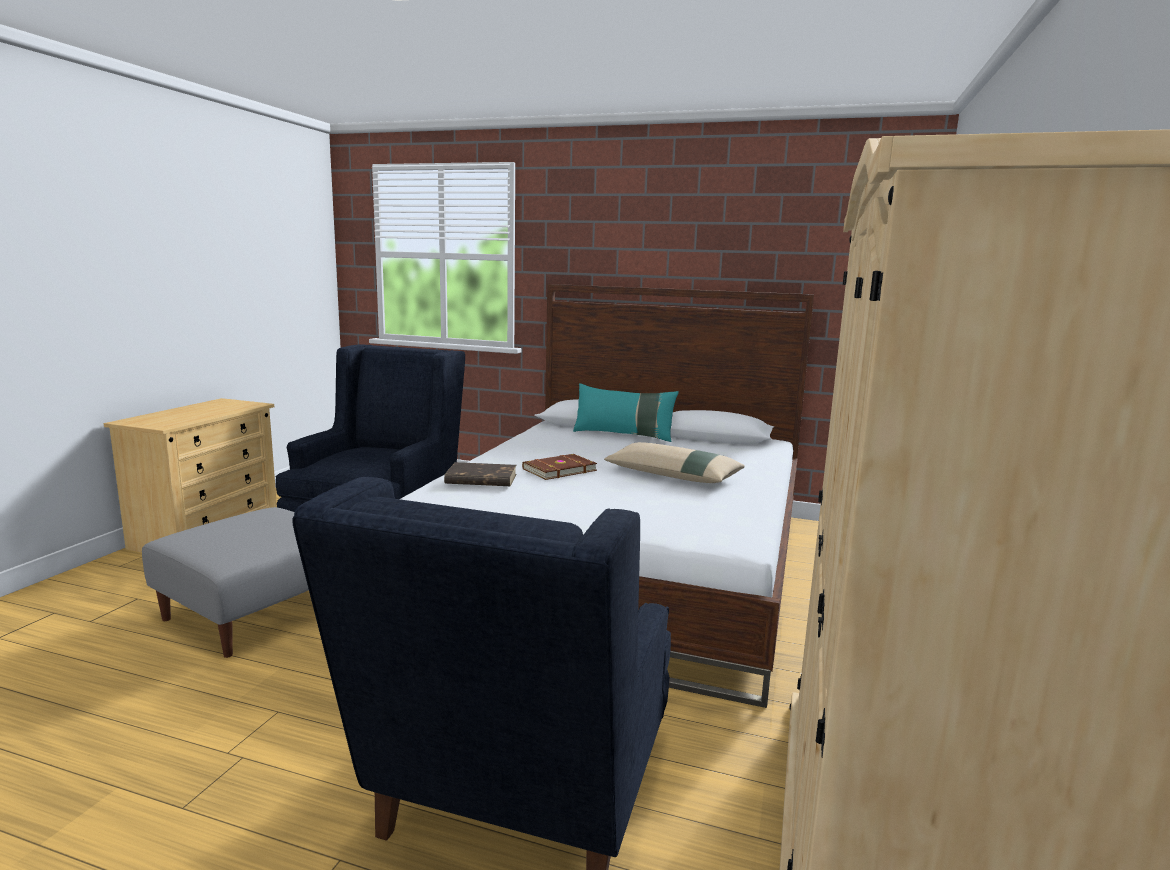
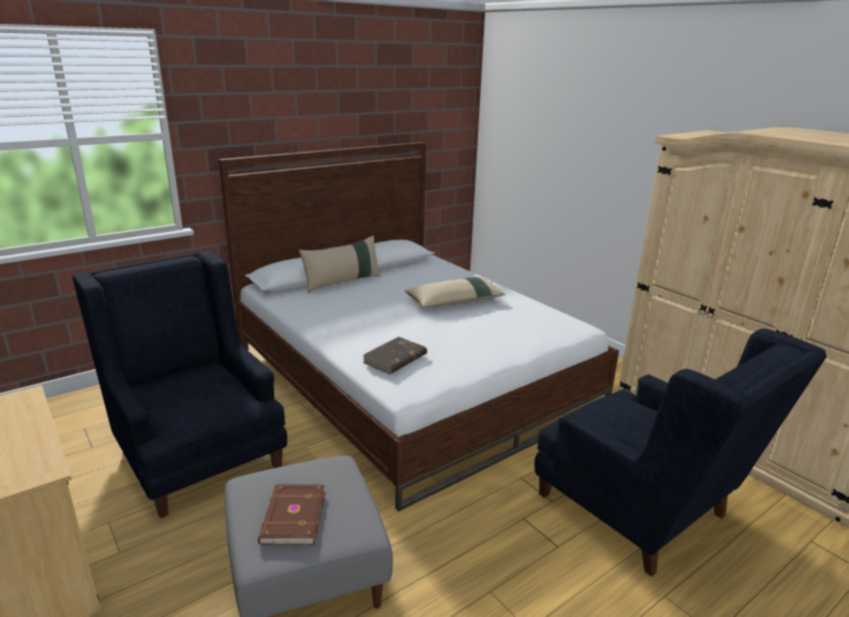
camera: 55 degrees left, 10 degrees up
brown book [522,454,597,480] -> brown book moved to [258,484,325,545]
turquoise pillow [573,383,679,442] -> beige pillow [299,236,381,293]

